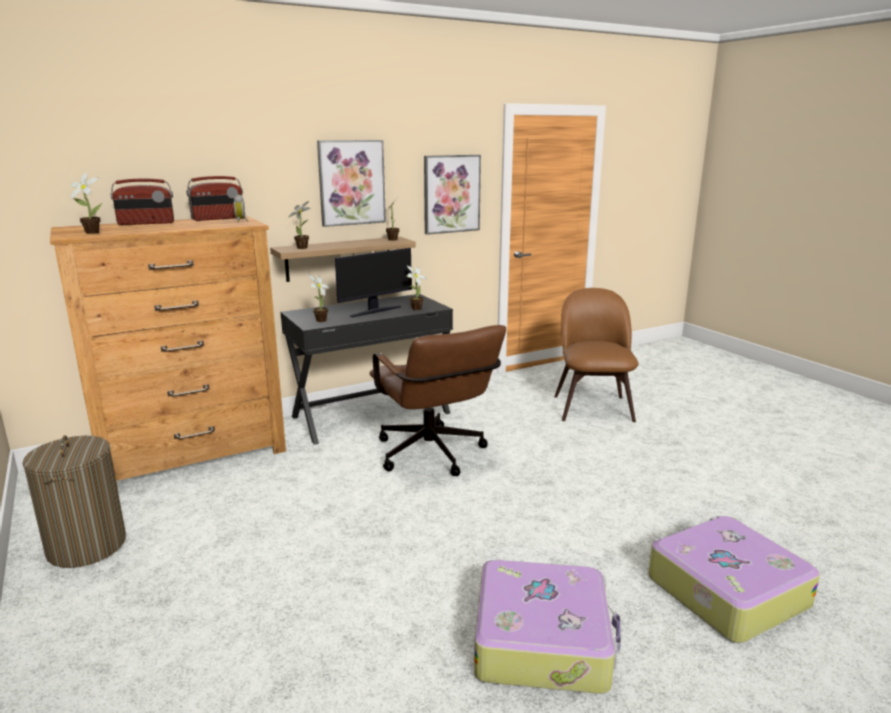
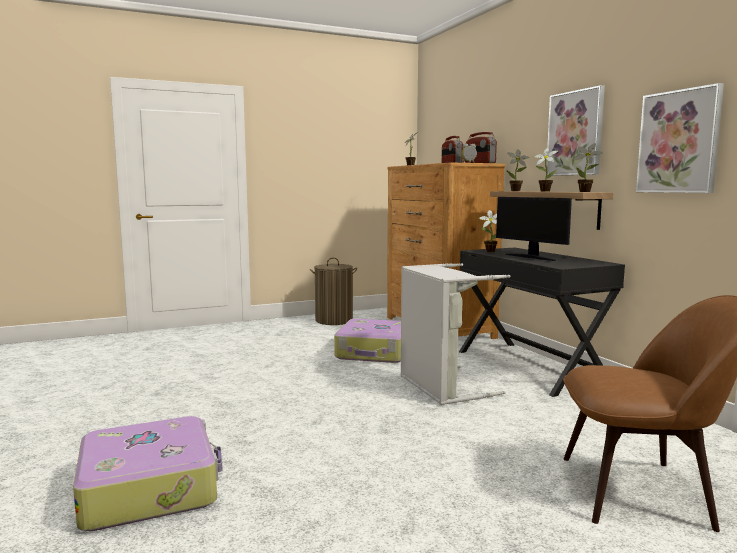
camera: 95 degrees right, 10 degrees down
brown office chair [370,325,506,476] -> grey laundry basket [400,263,510,405]
potted plant [406,266,427,310] -> potted plant moved to [534,148,558,192]
suitcase [474,560,621,694] -> suitcase moved to [334,319,401,363]

